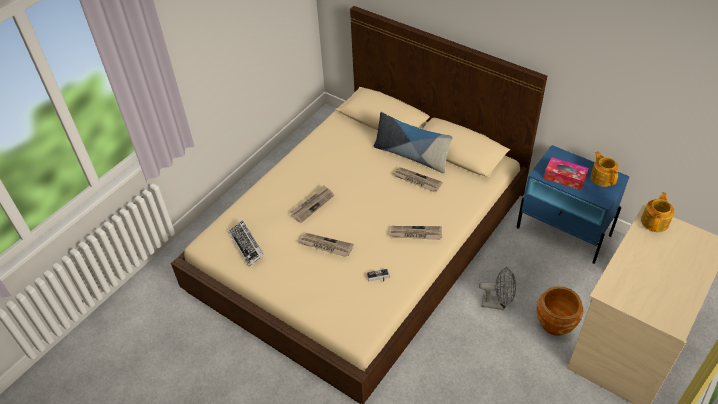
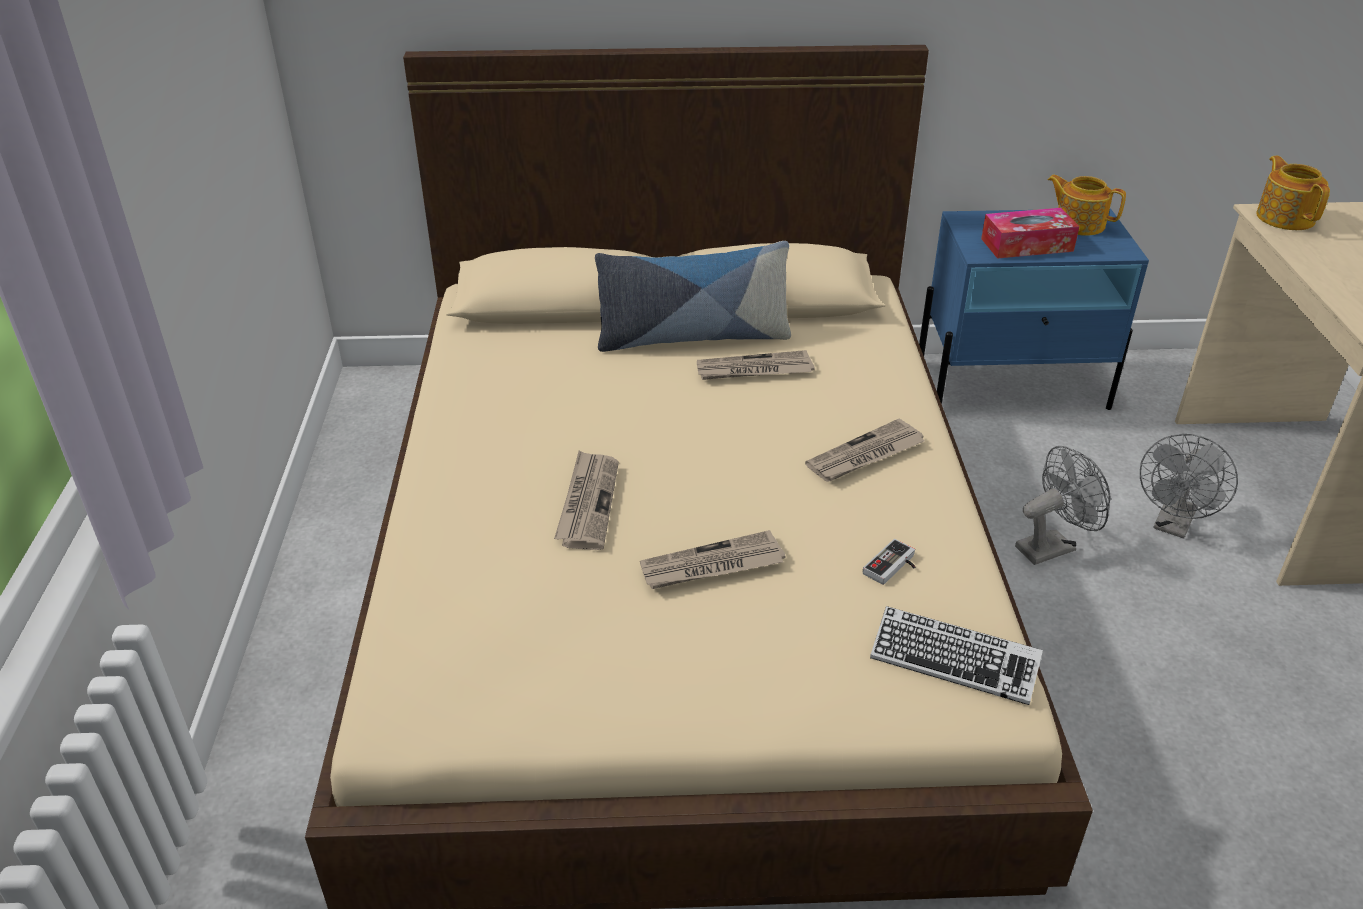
camera: 40 degrees left, 10 degrees down
keyboard [228,220,264,266] -> keyboard moved to [870,606,1043,705]
brown planter [537,286,583,336] -> grey fan [1140,434,1238,538]

